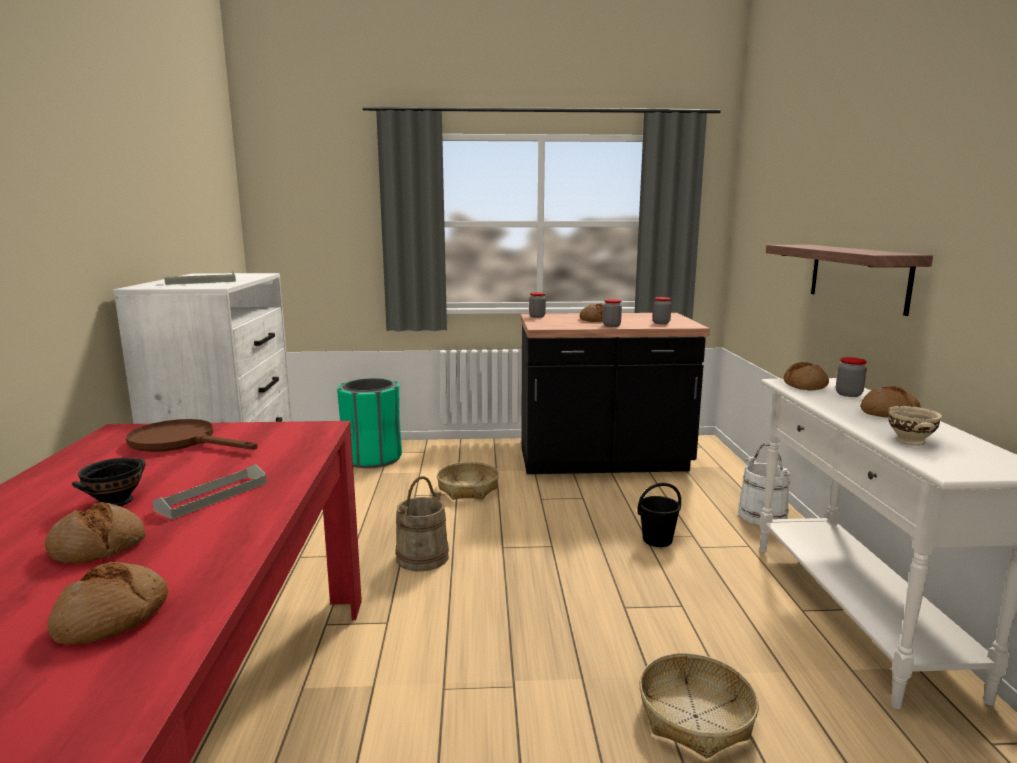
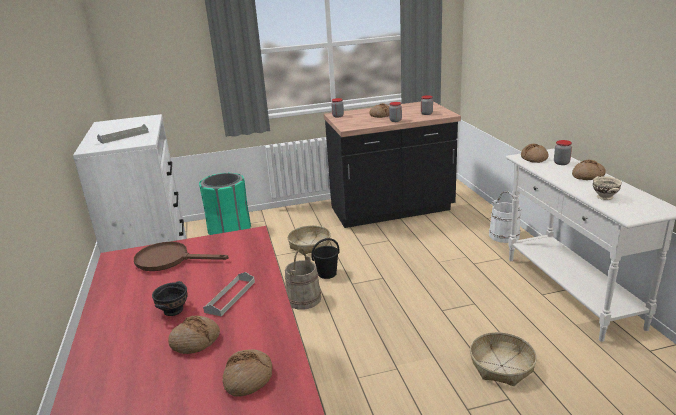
camera: 10 degrees left, 10 degrees up
black bucket [637,483,681,547] -> black bucket moved to [311,238,340,279]
shelf [766,245,933,316] -> none

